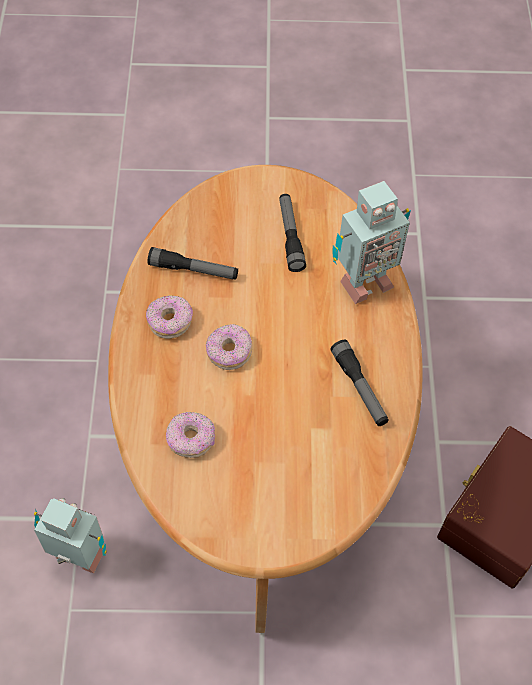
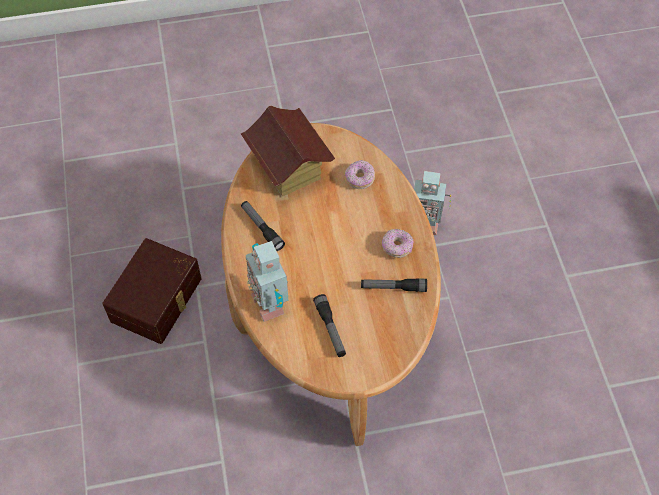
camera: 170 degrees right, 0 degrees up
donut [206,324,252,370] -> none
toy robot [332,181,411,304] -> toy robot turned 75 degrees counterclockwise [246,241,289,322]
none -> toy house [241,106,335,197]

